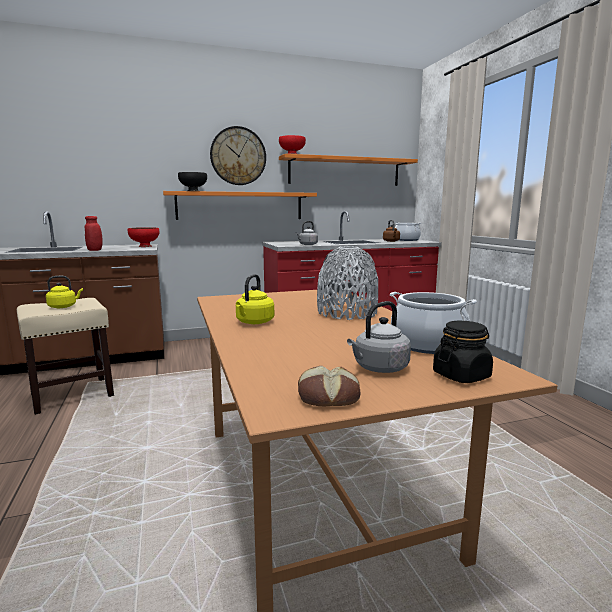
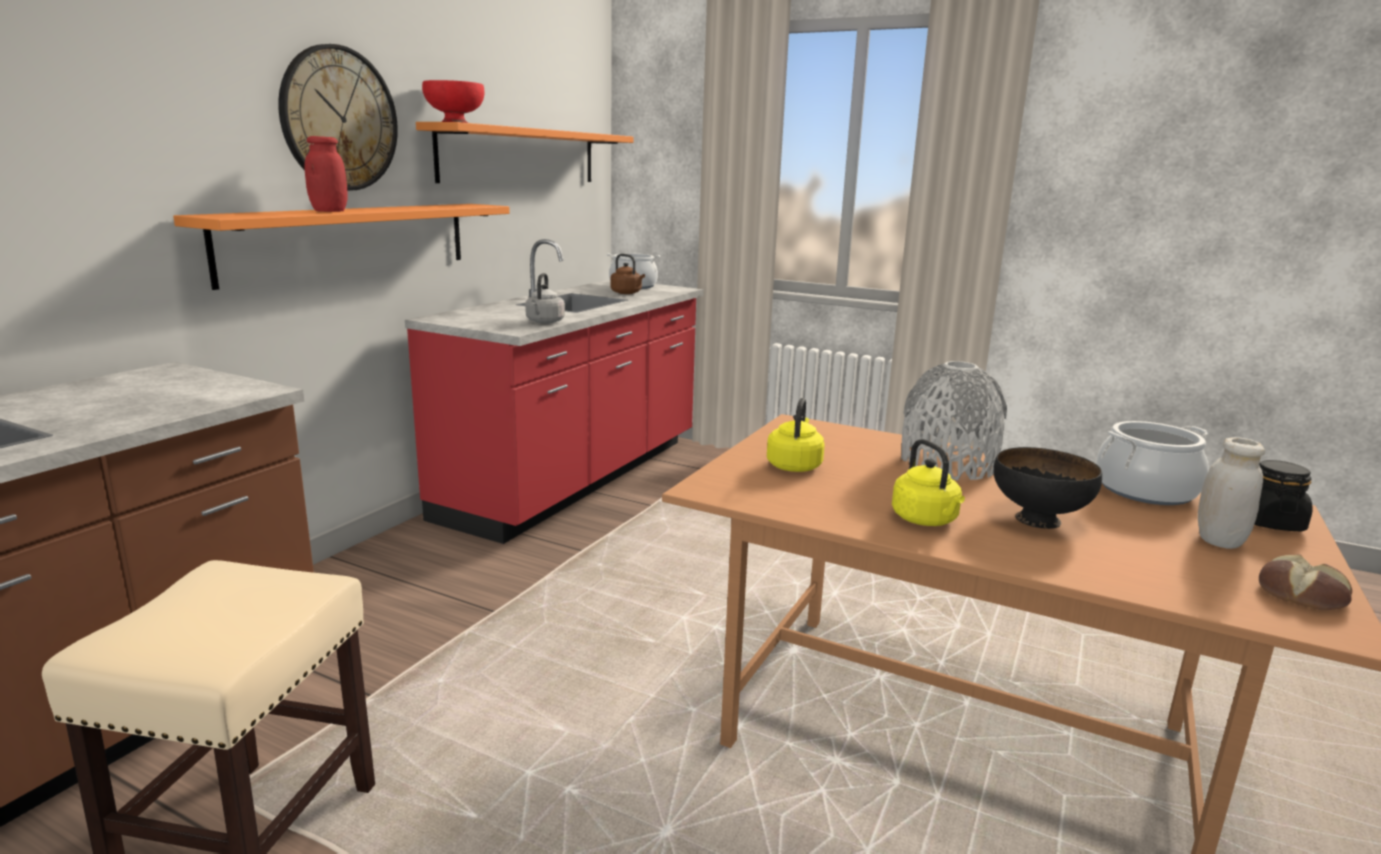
camera: 45 degrees left, 5 degrees up
yellow kettle [46,276,83,308] -> yellow kettle moved to [767,398,825,472]
red jar [85,216,103,251] -> red jar moved to [304,136,348,212]
red bowl [128,227,160,247] -> none
black bowl [178,172,207,191] -> black bowl moved to [993,447,1102,529]
grey kettle [347,301,411,373] -> white jar [1198,437,1265,549]

